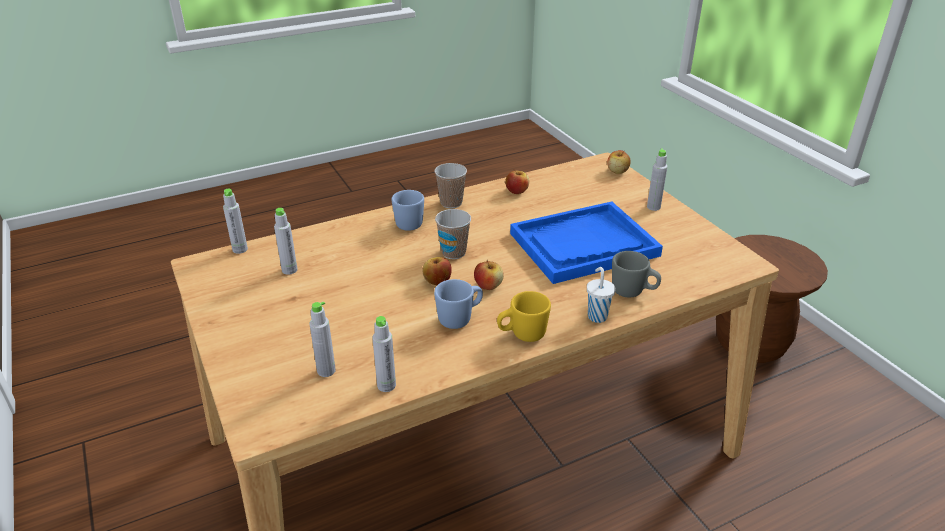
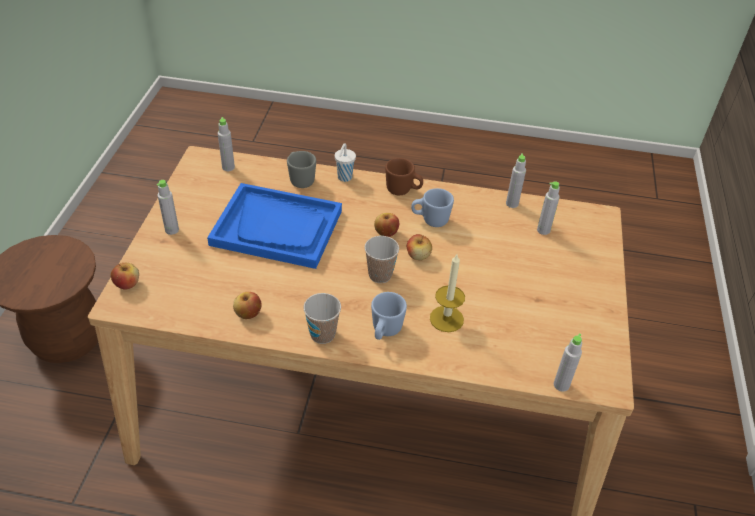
camera: 145 degrees left, 10 degrees up
grey bottle [274,208,298,275] -> grey bottle moved to [218,117,235,171]
yellow mug [497,291,551,342] -> brown mug [385,158,423,195]
none -> candle [430,254,465,332]

